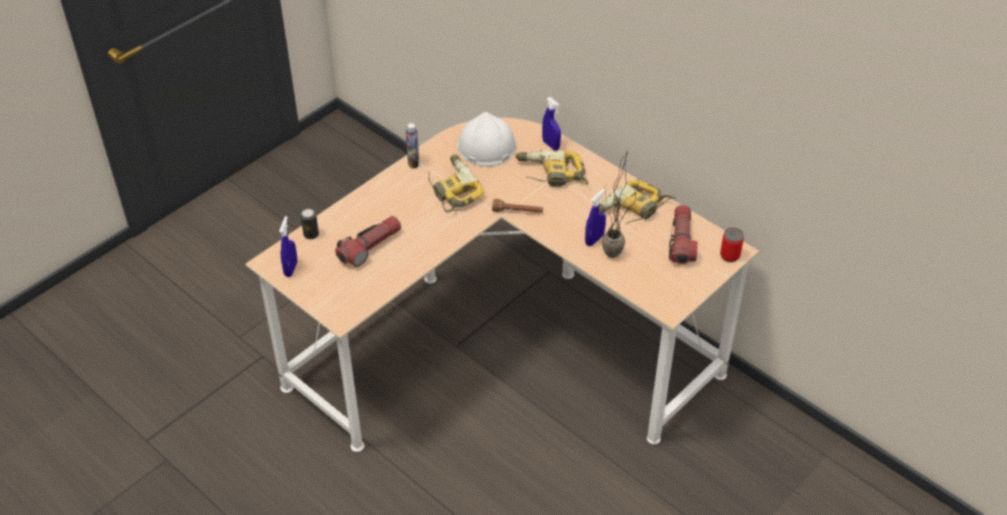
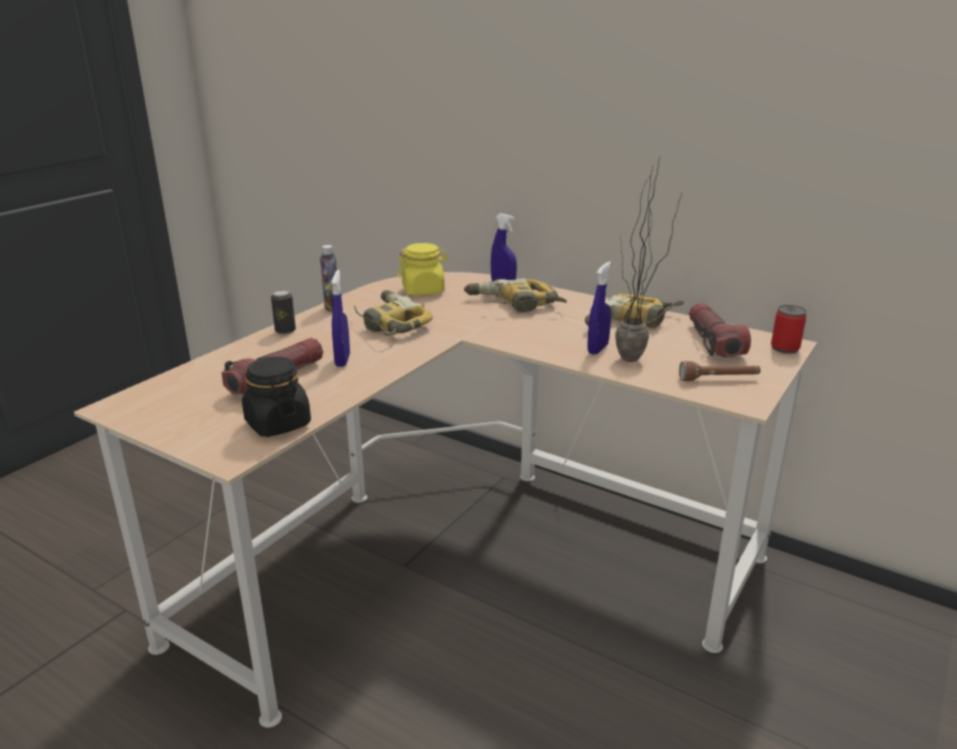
camera: 10 degrees left, 20 degrees down
blue spray bottle [279,216,297,277] -> blue spray bottle moved to [331,270,350,367]
can [300,209,319,239] -> can moved to [271,290,296,334]
white hard hat [457,112,516,167] -> yellow jar [398,243,448,295]
brown flashlight [492,199,543,213] -> brown flashlight moved to [679,361,760,381]
none -> black jar [242,356,311,437]

